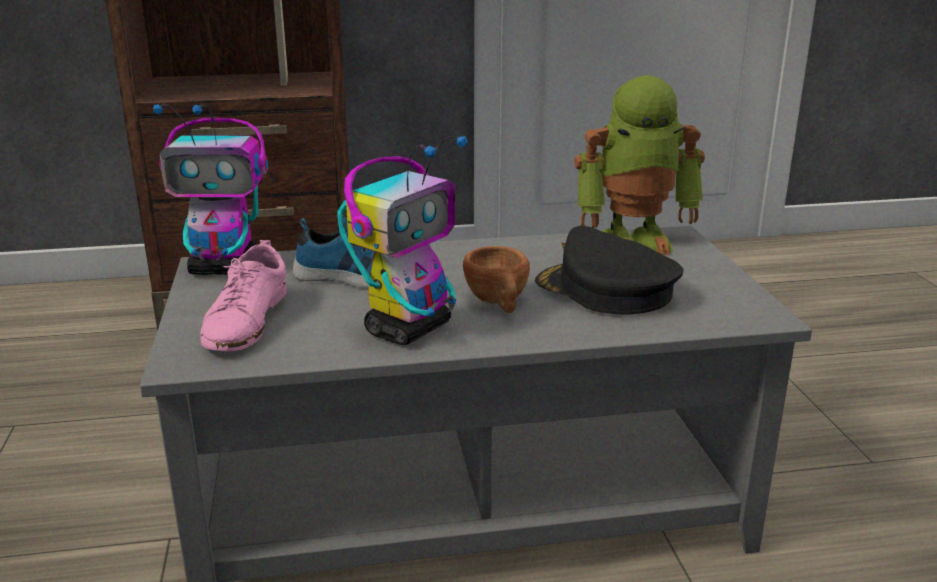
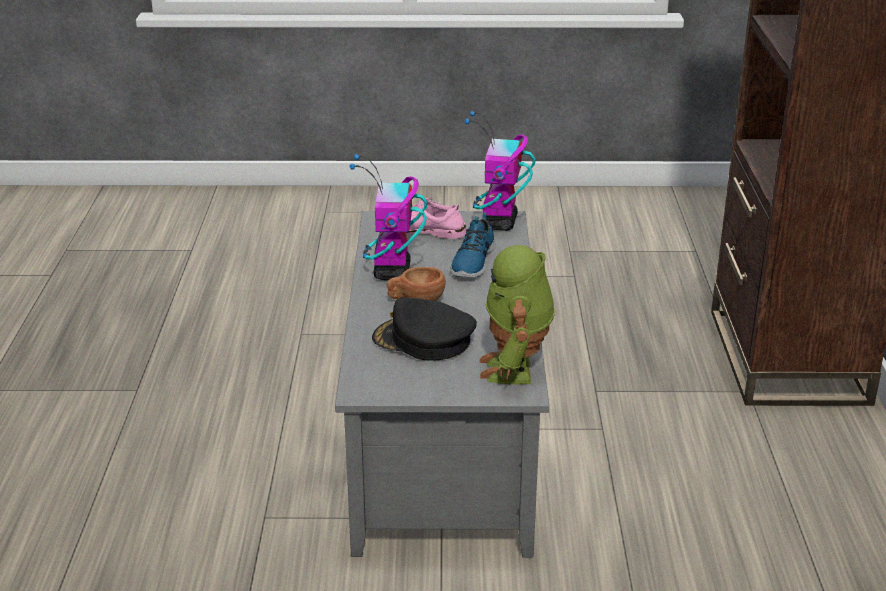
camera: 100 degrees right, 5 degrees up
toy robot [337,136,468,345] -> toy robot turned 45 degrees clockwise [349,154,427,280]
black cap [535,226,684,314] -> black cap turned 120 degrees counterclockwise [372,297,477,361]

